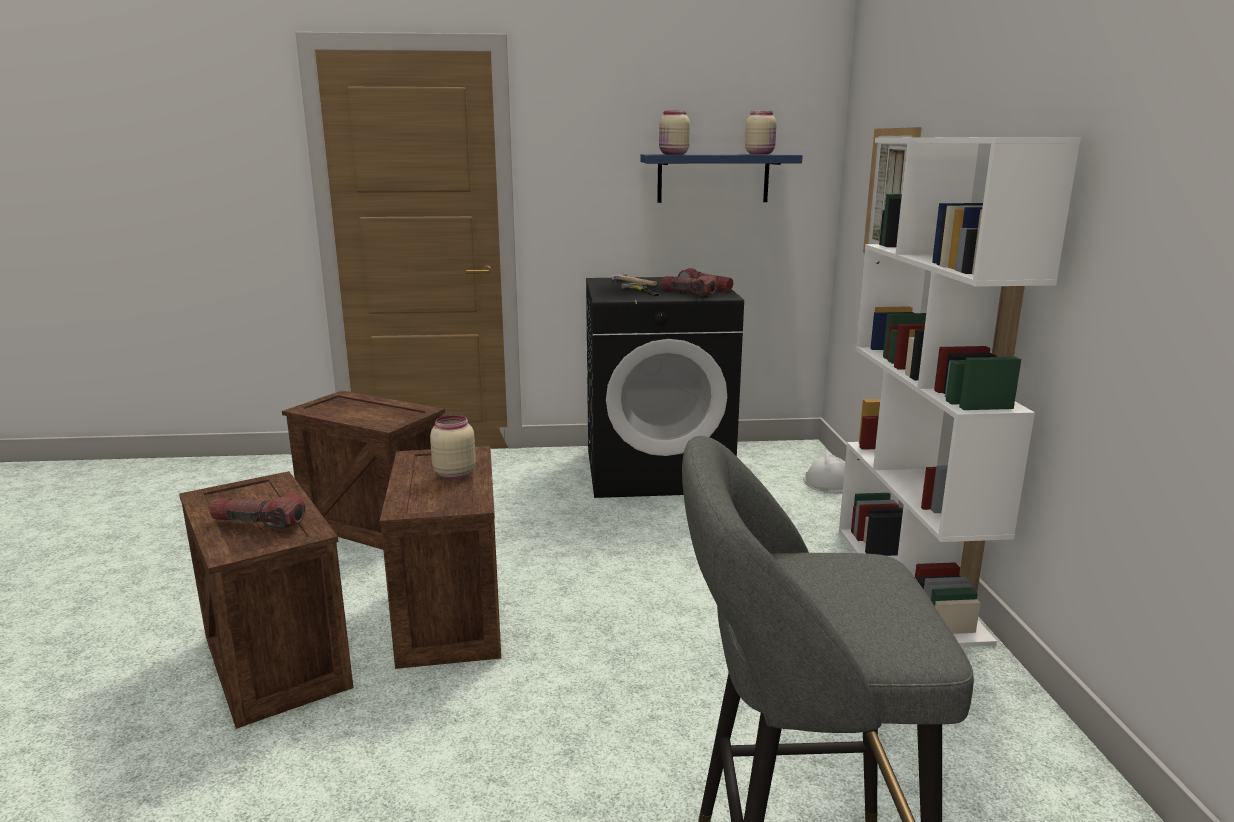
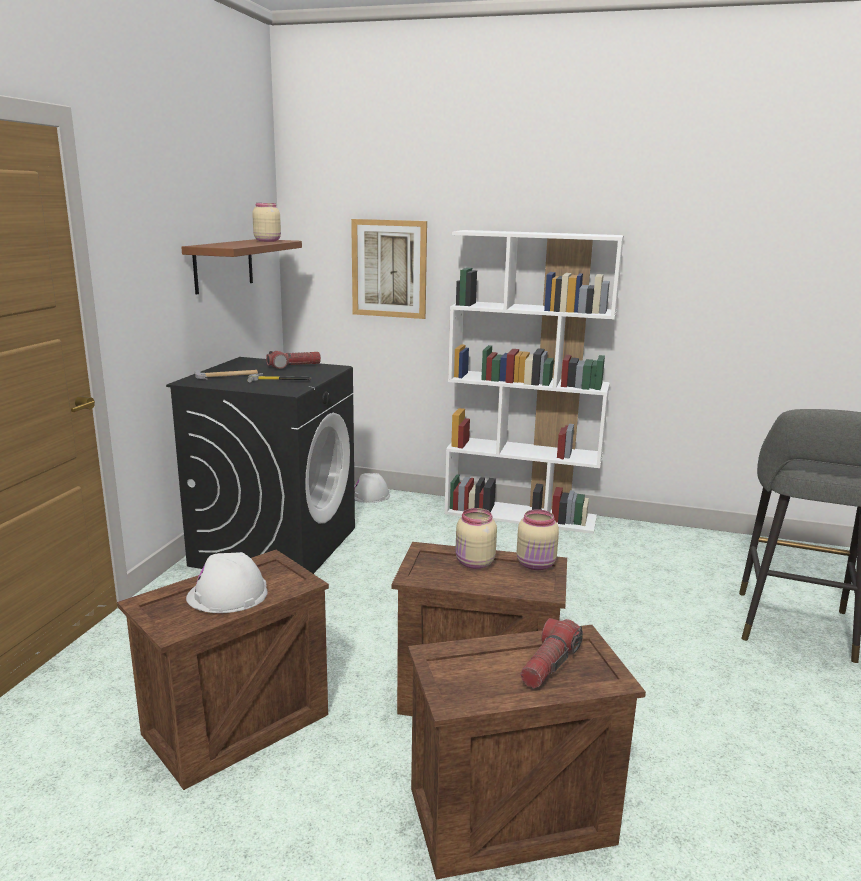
camera: 70 degrees left, 0 degrees up
blue shelf [640,154,803,203] -> brown shelf [181,239,302,294]
beige jar [659,110,690,155] -> beige jar moved to [516,509,559,570]
flashlight [661,276,718,296] -> none
none -> white hard hat [186,552,268,613]

